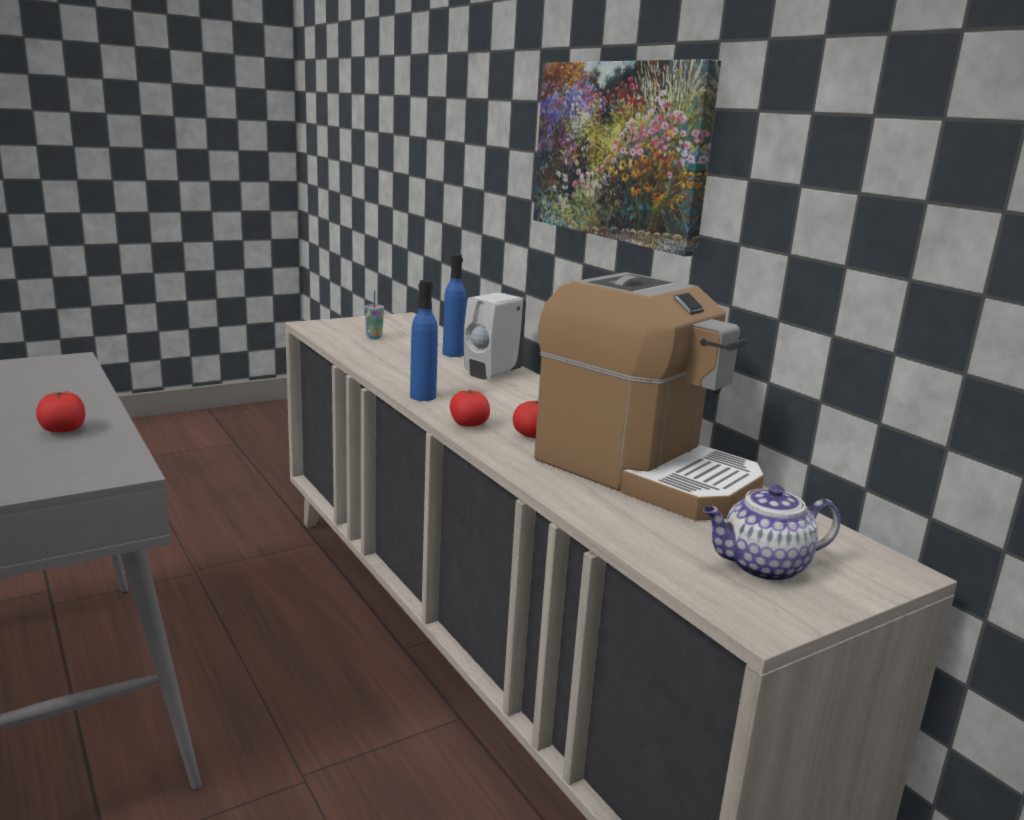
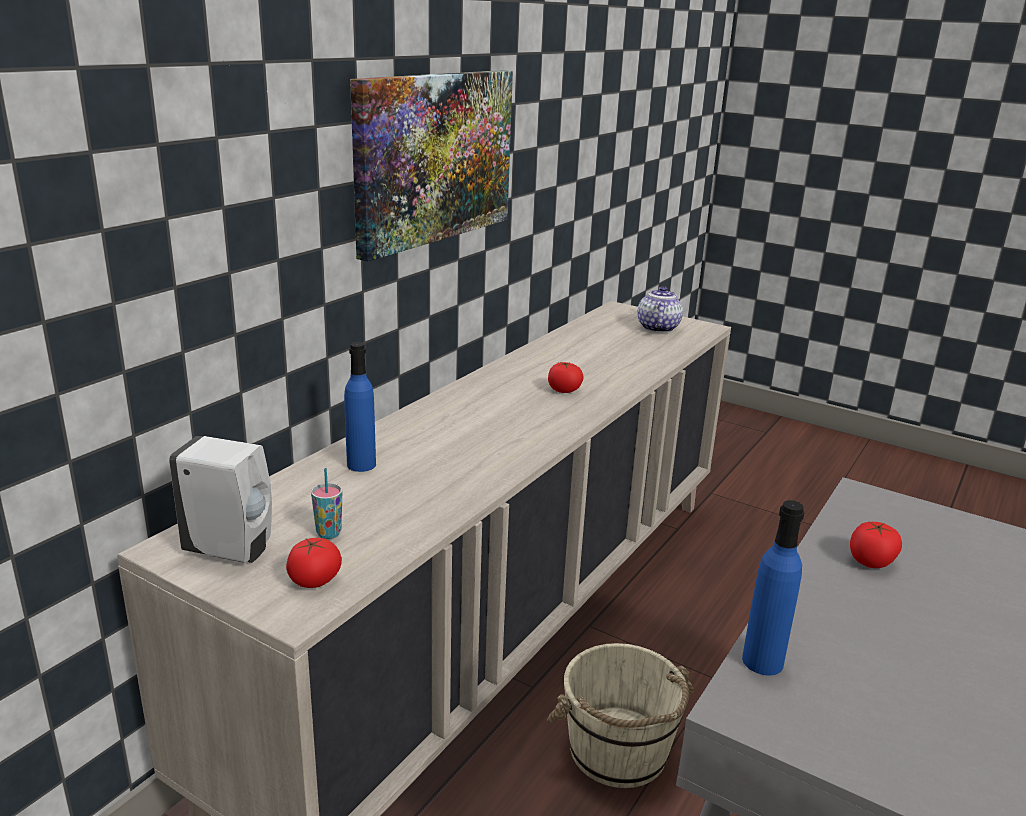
camera: 115 degrees left, 5 degrees up
blue bottle [410,280,438,401] -> blue bottle moved to [742,500,804,675]
tomato [450,390,490,427] -> tomato moved to [286,538,342,588]
white soap dispenser [463,292,526,380] -> white soap dispenser moved to [169,436,272,563]
coffee machine [534,272,764,521] -> none
teapot [703,485,841,582] -> teapot turned 135 degrees counterclockwise [637,286,683,333]
none -> beige bucket [547,643,694,788]

